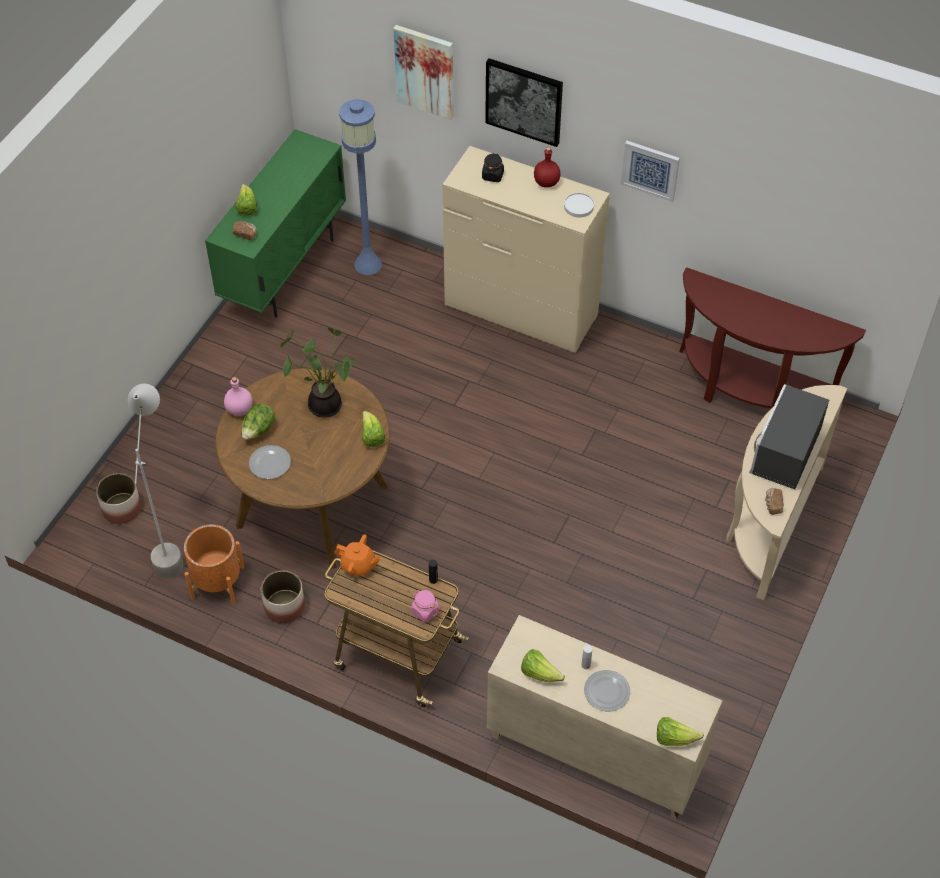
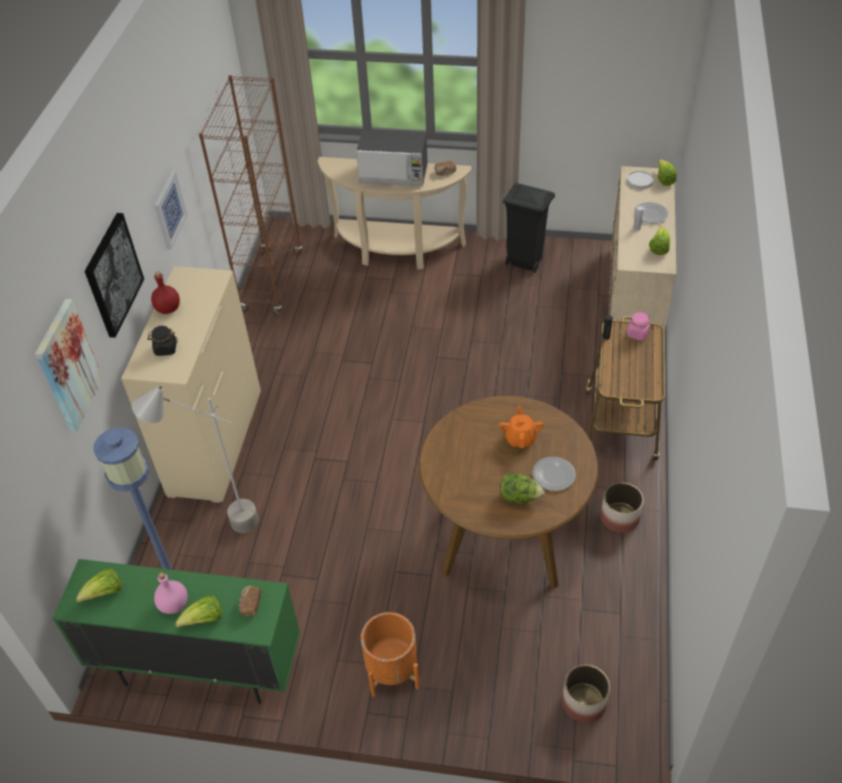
camera: 105 degrees left, 5 degrees down
grey floor lamp [128,384,183,579] -> grey floor lamp moved to [132,385,259,533]
orange planter [184,525,244,604] -> orange planter moved to [361,612,420,697]
pink bottle [224,377,253,416] -> pink bottle moved to [154,572,188,614]
potted plant [280,327,358,418] -> none
orange teapot [334,534,381,576] -> orange teapot moved to [499,406,544,448]
lettuce [362,411,385,447] -> lettuce moved to [76,568,122,603]
white plate [564,193,594,217] -> white plate moved to [627,171,654,189]
brown console table [679,267,866,409] -> brown bookcase [199,75,302,315]
none -> black trash can [503,183,555,273]

